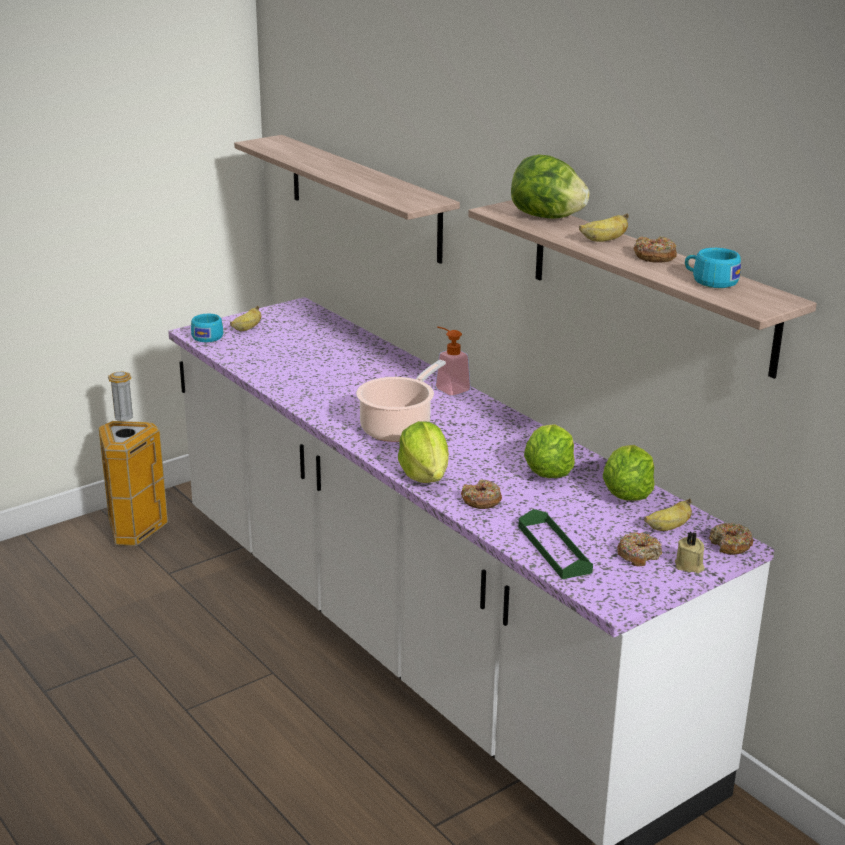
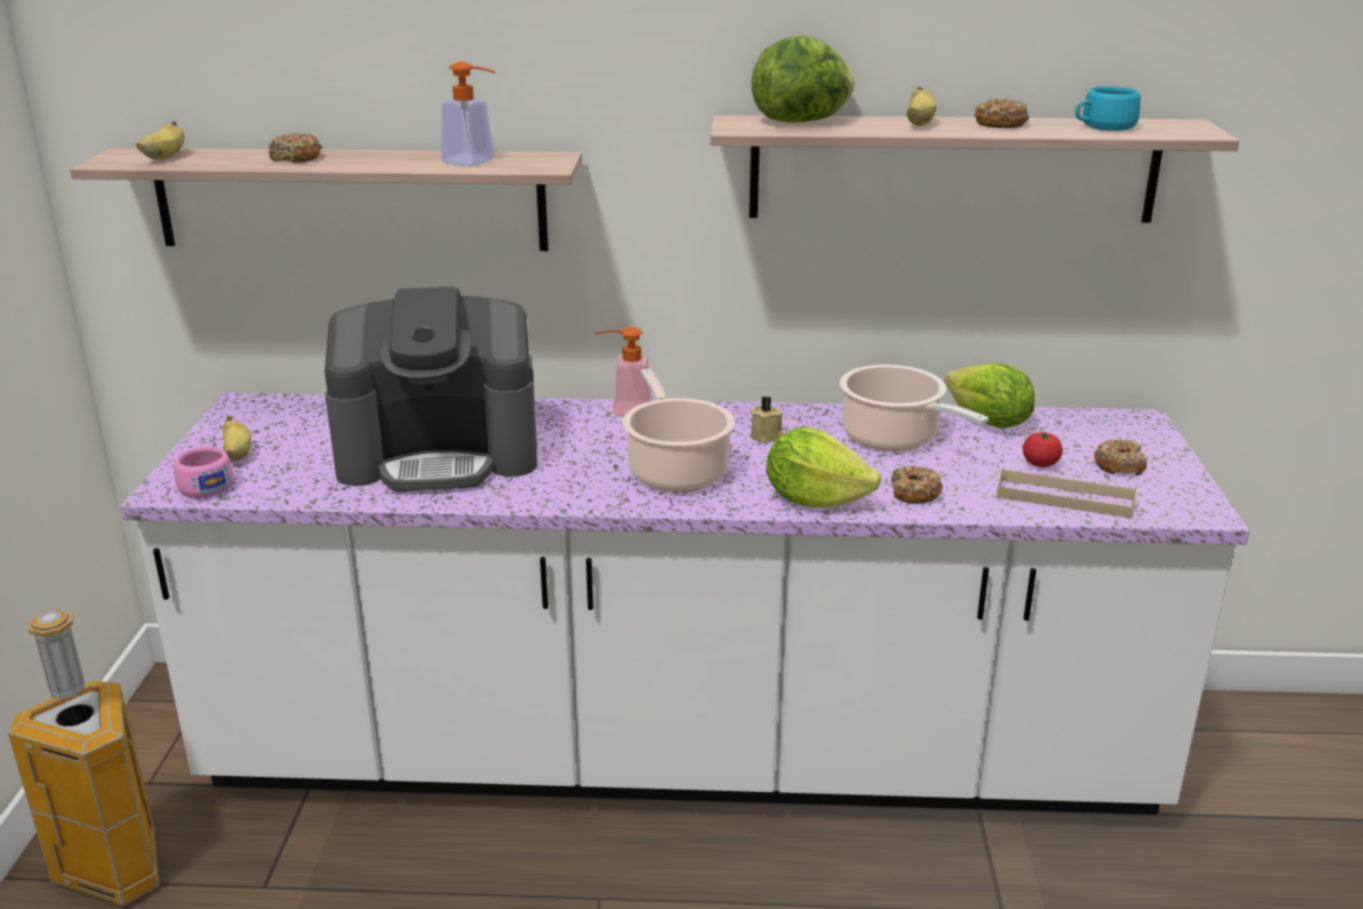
camera: 50 degrees left, 0 degrees up
turquoise cup [191,314,224,342] -> pink cup [174,447,234,498]
green tray [518,509,593,579] -> beige tray [996,468,1137,518]
lettuce [524,424,575,478] -> cooking pot [840,365,989,451]
banana [644,498,692,531] -> banana moved to [136,121,184,160]
beige candle [675,532,705,573] -> beige candle moved to [750,396,784,443]
donut [709,523,753,555] -> donut moved to [268,133,322,163]
none -> coffee machine [325,286,537,491]
none -> soap dispenser [441,62,496,167]
none -> tomato [1023,432,1063,467]

